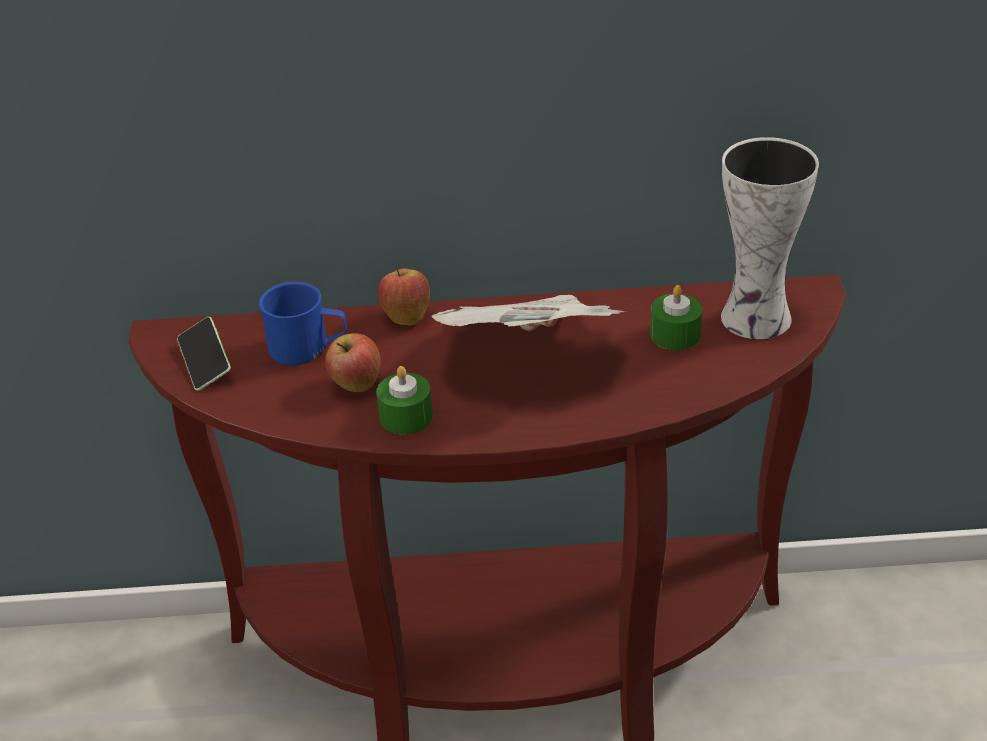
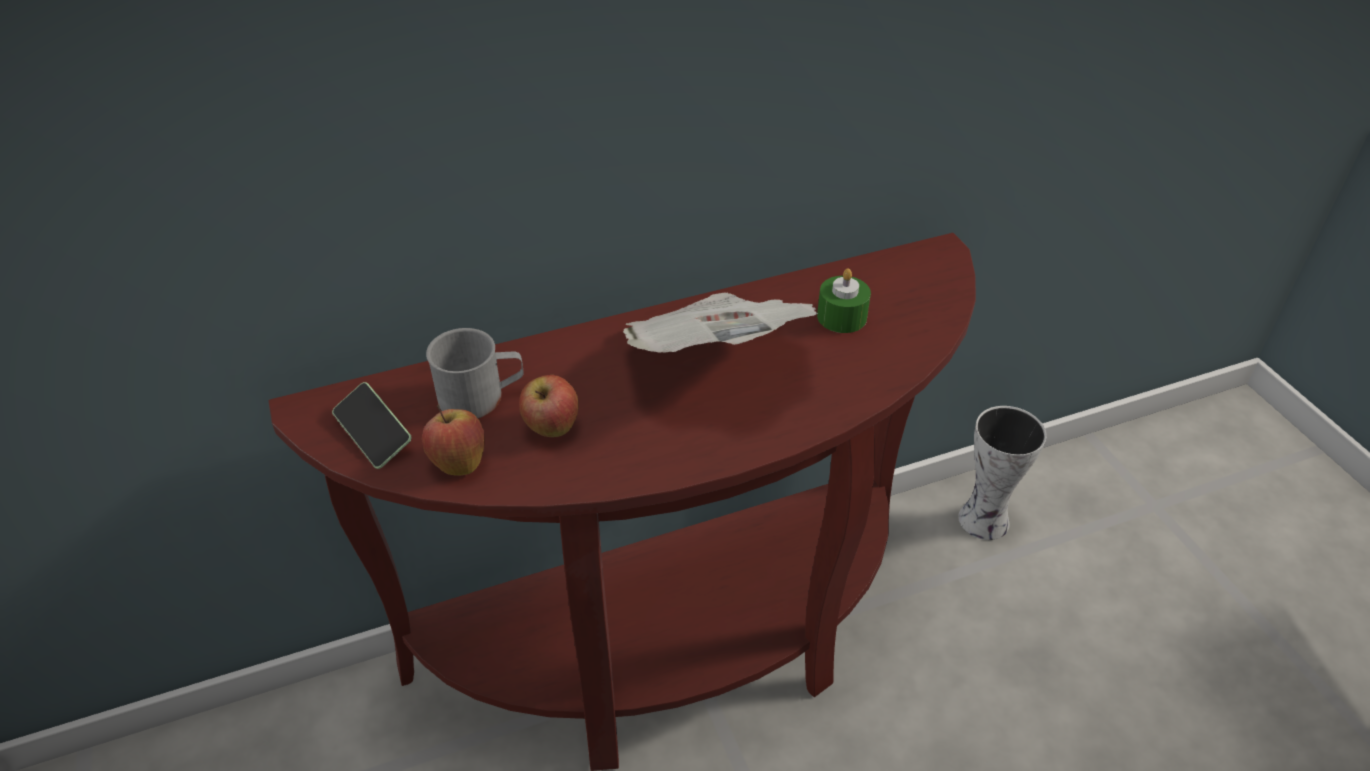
camera: 20 degrees left, 5 degrees up
blue mug [259,282,347,366] -> grey mug [426,328,524,418]
green candle [376,366,433,434] -> none
apple [378,261,430,325] -> apple moved to [422,404,485,476]
vase [721,137,819,339] -> vase moved to [958,406,1046,540]

